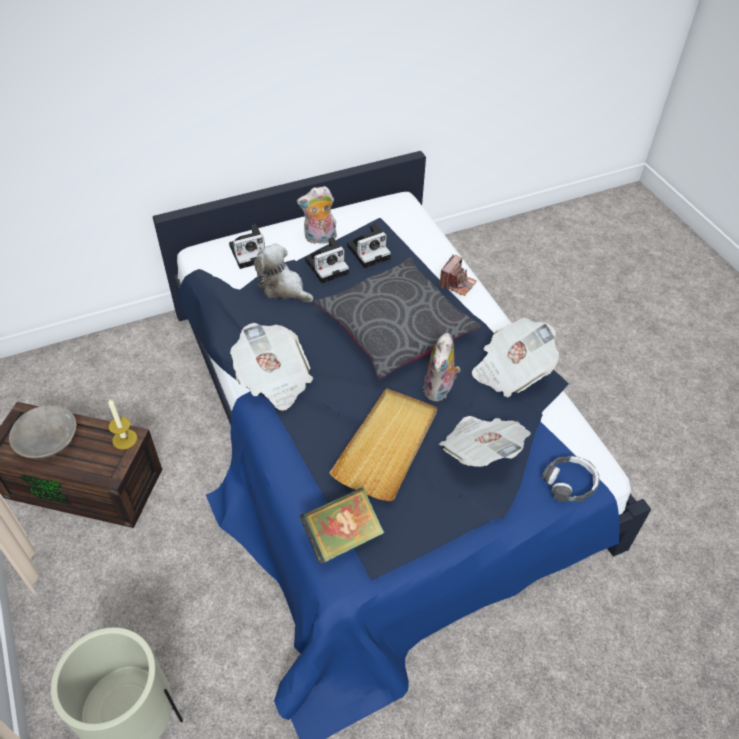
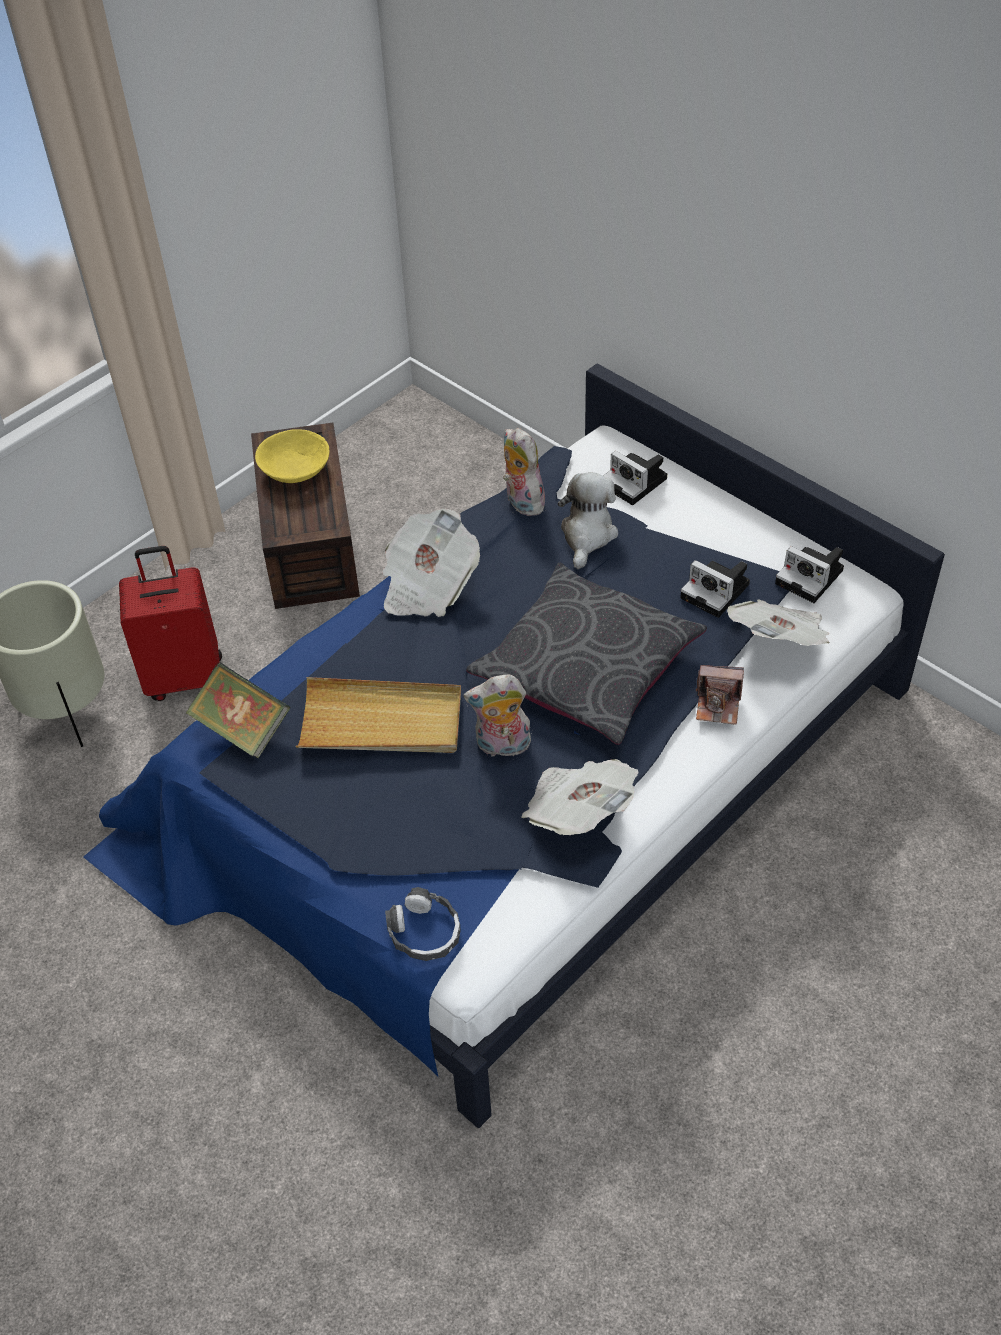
camera: 70 degrees right, 0 degrees up
grey bowl [9,405,77,458] -> yellow bowl [255,429,329,483]
candle [108,398,137,450] -> none
plush toy [297,186,337,244] -> plush toy moved to [503,428,545,516]
camera [305,237,349,283] -> camera moved to [775,546,844,603]
newspaper [439,416,530,467] -> newspaper moved to [727,599,829,646]
none -> red suitcase [119,546,222,701]

